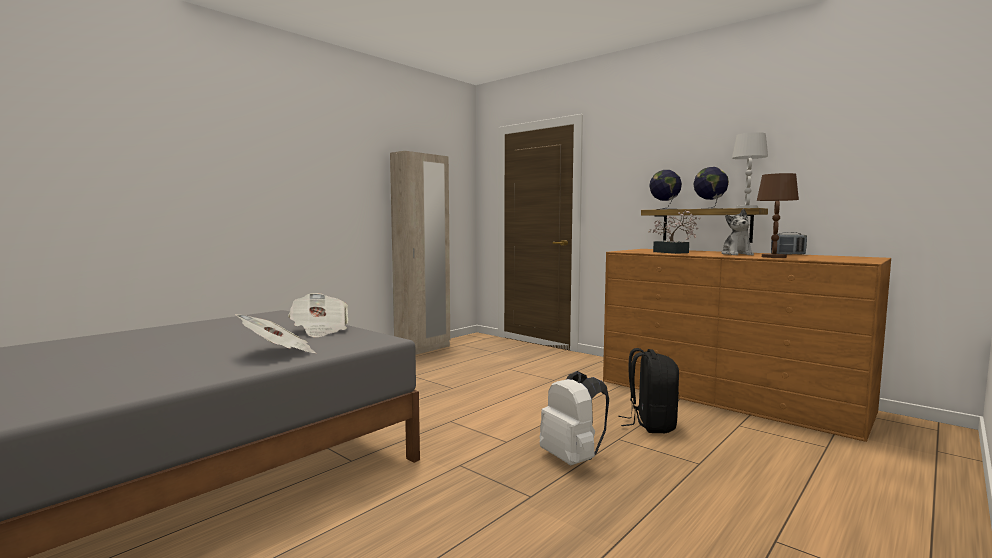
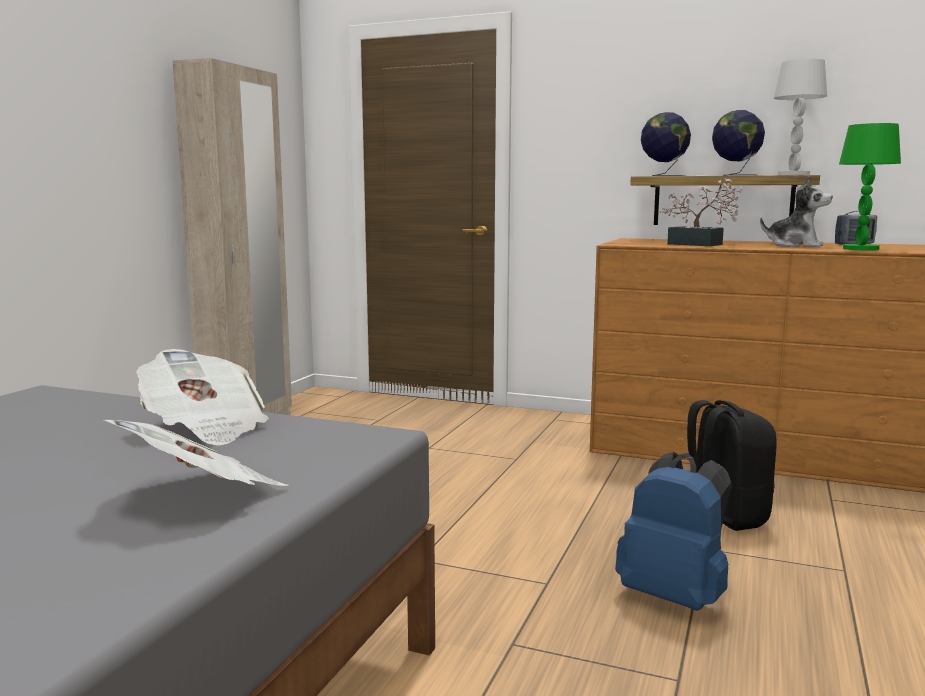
camera: 20 degrees left, 5 degrees up
white backpack [540,371,609,465] -> blue backpack [615,452,732,611]
plush toy [721,209,754,255] -> plush toy turned 45 degrees counterclockwise [760,176,832,247]
brown table lamp [757,173,799,258] -> green table lamp [839,123,901,251]

